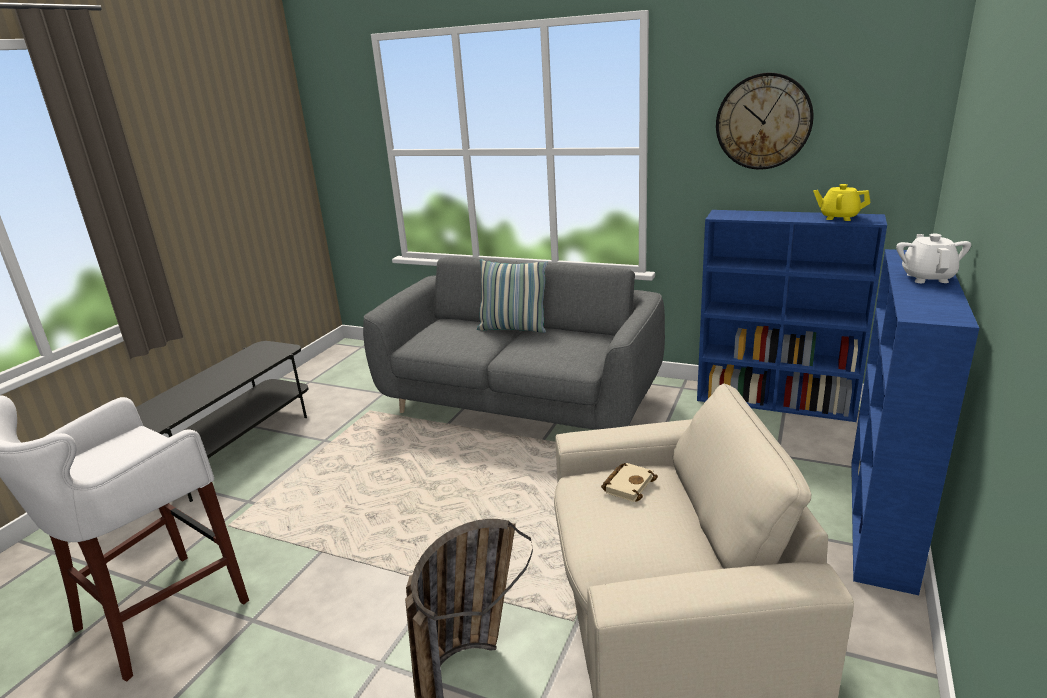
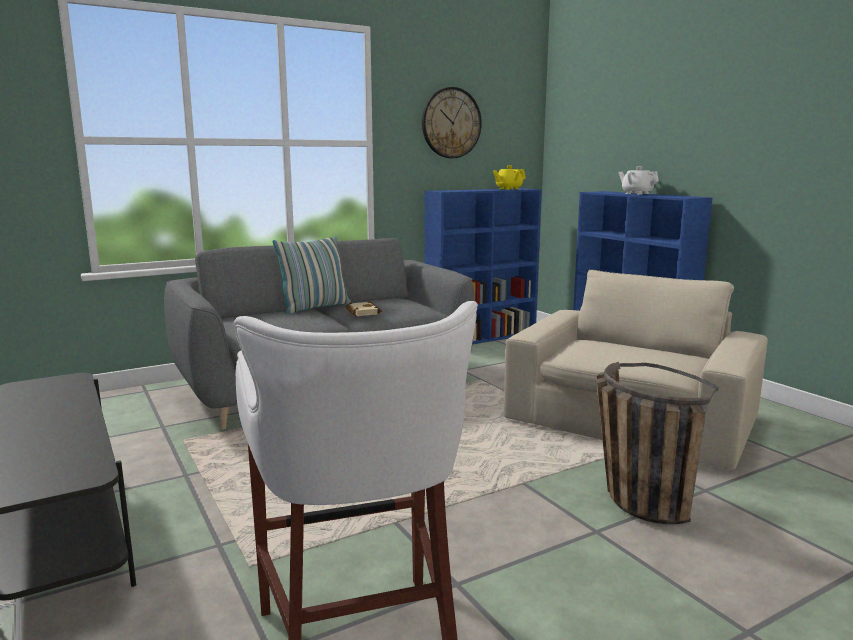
camera: 55 degrees left, 10 degrees down
beige book [601,463,658,502] -> beige book moved to [345,301,382,317]

